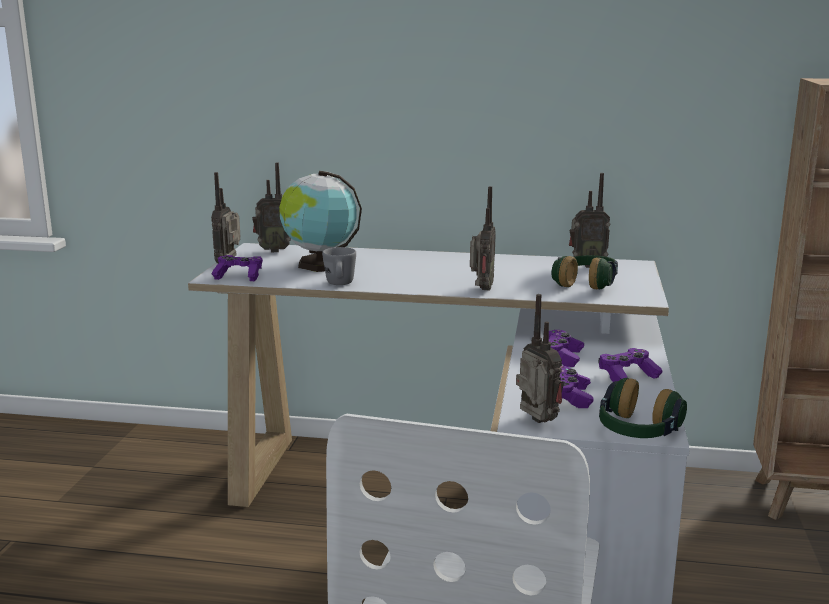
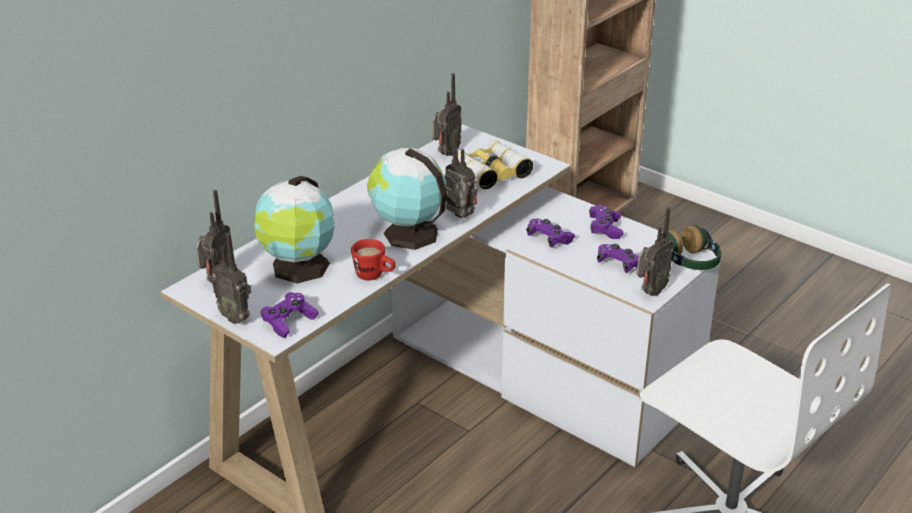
camera: 60 degrees left, 15 degrees up
grey mug [322,247,356,285] -> red mug [351,239,396,280]
radio [516,294,564,423] -> radio turned 135 degrees clockwise [636,207,674,296]
headphones [551,255,618,289] -> binoculars [458,140,533,190]
none -> globe [367,148,447,250]

